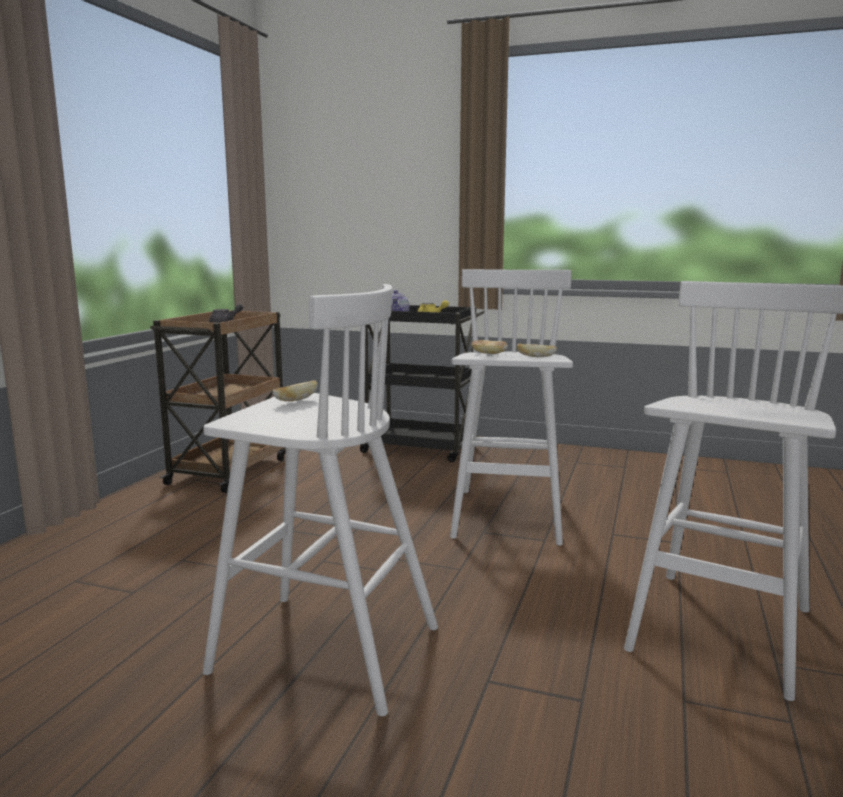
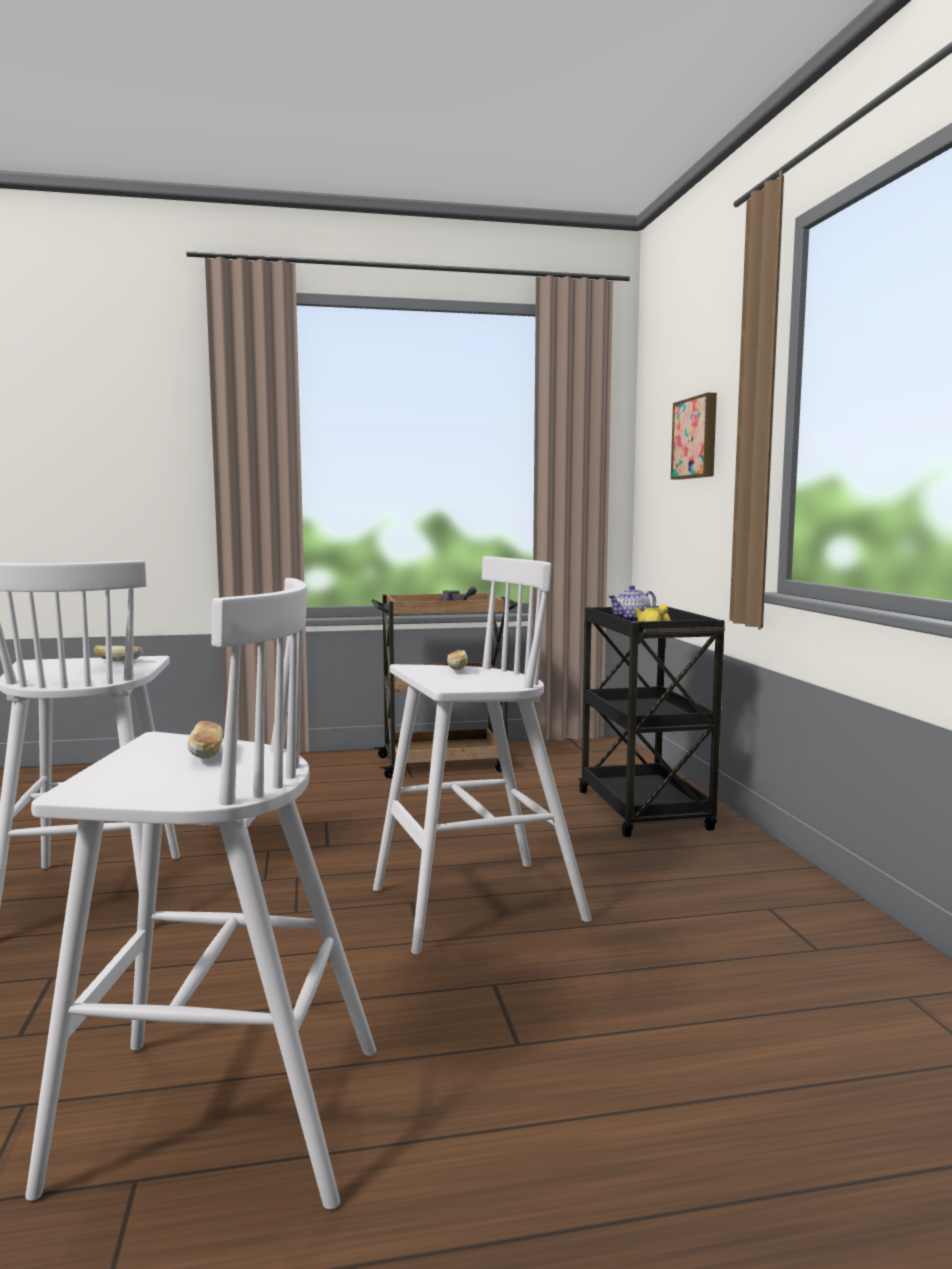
camera: 60 degrees right, 5 degrees down
bread [516,344,557,357] -> bread moved to [187,721,223,759]
none -> picture [671,393,717,480]

